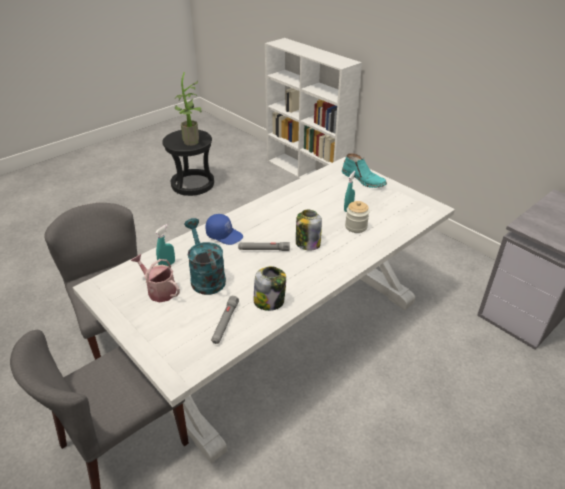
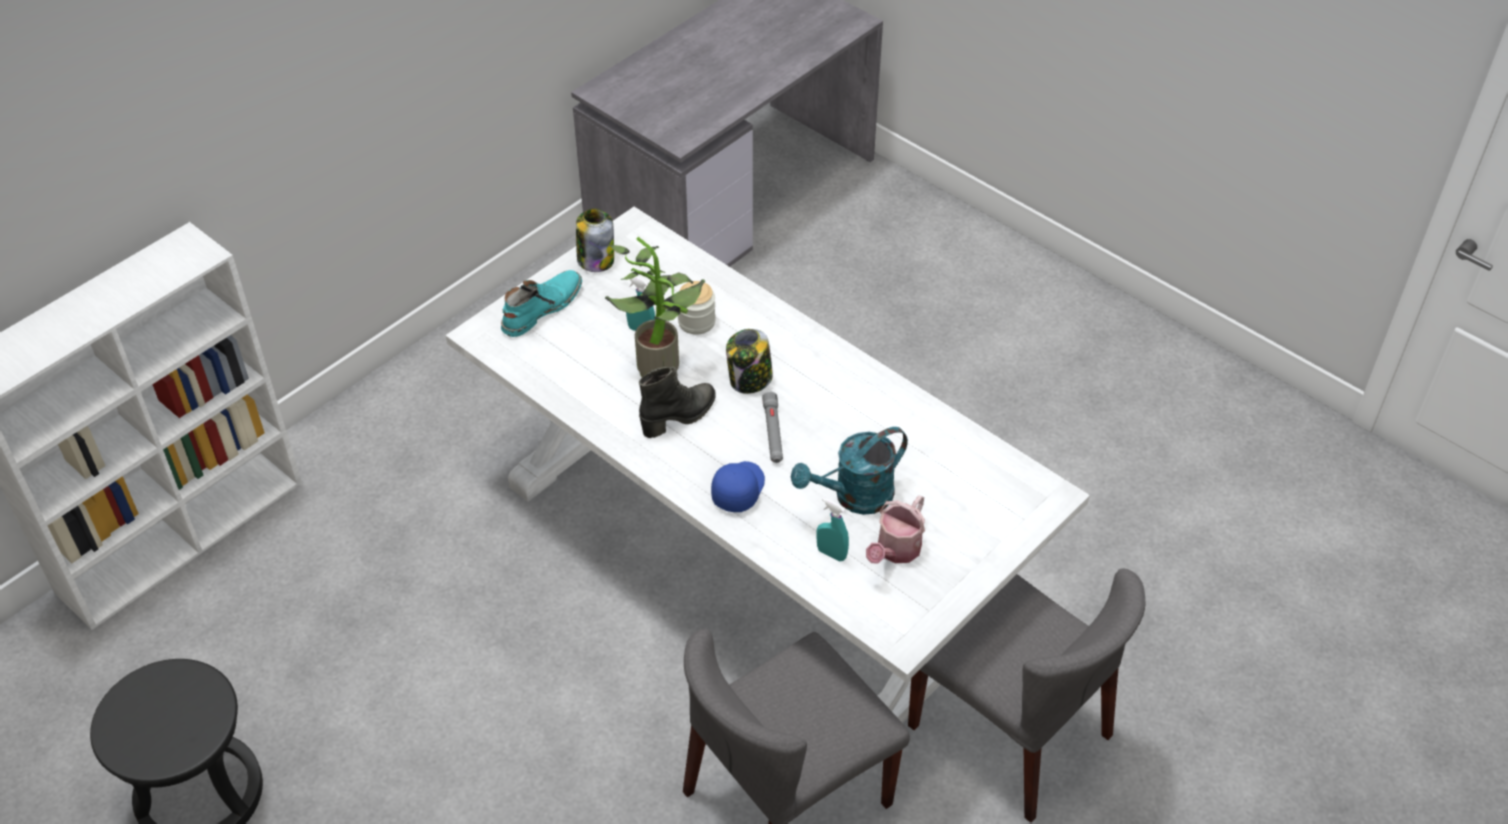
camera: 95 degrees left, 10 degrees up
potted plant [175,72,202,146] -> potted plant moved to [605,237,705,377]
grey flashlight [211,296,239,344] -> none
jar [254,266,286,311] -> jar moved to [576,208,614,272]
none -> black boot [639,366,716,438]

